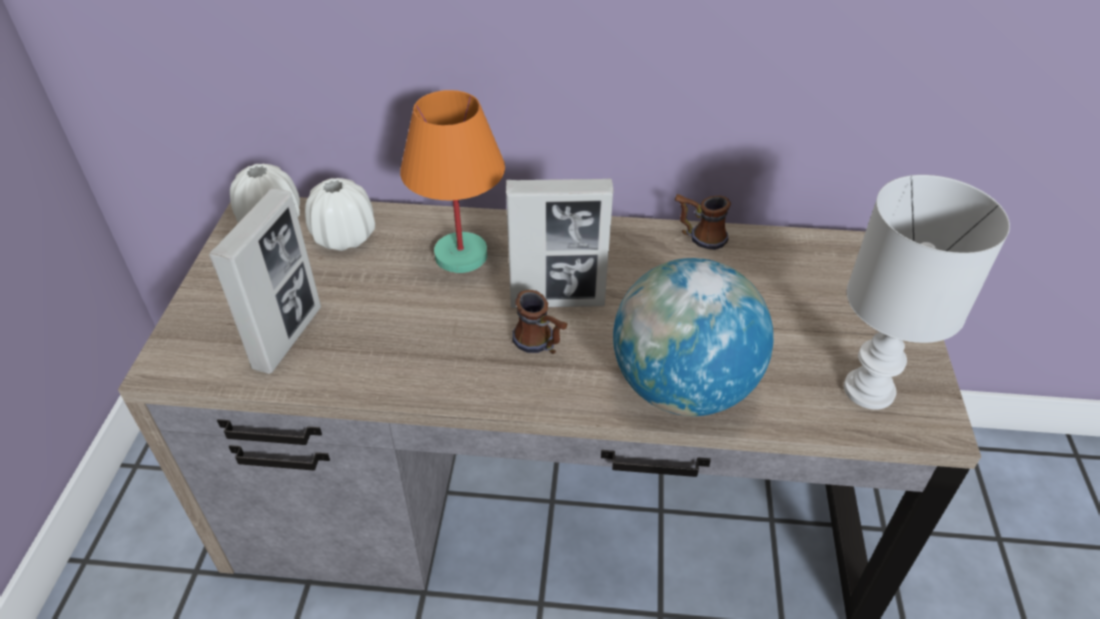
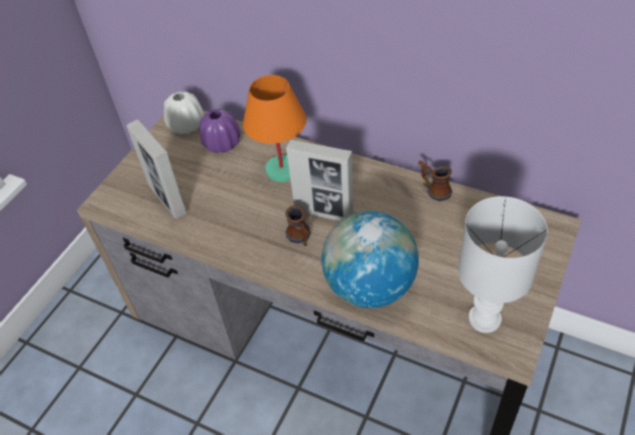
camera: 25 degrees right, 5 degrees up
picture frame [209,188,321,374] -> picture frame turned 105 degrees clockwise [127,120,187,219]
white vase [305,178,375,251] -> purple vase [199,109,241,153]

